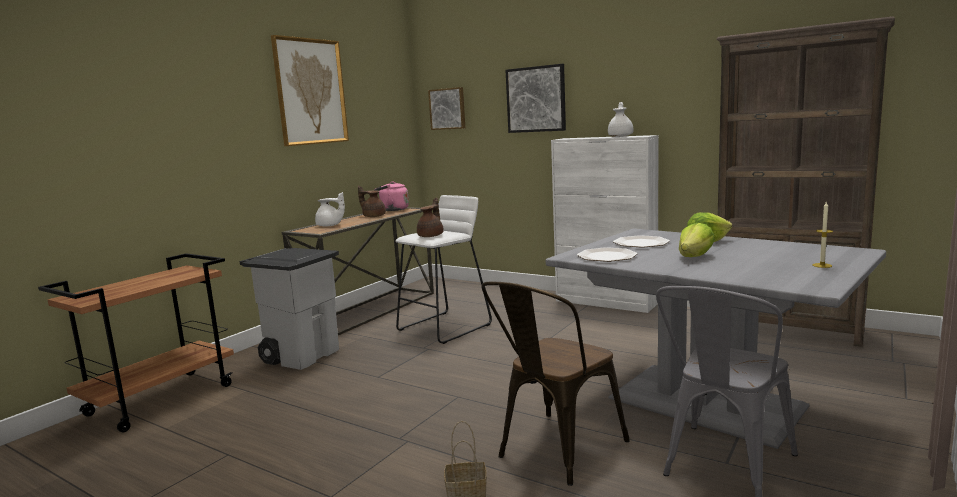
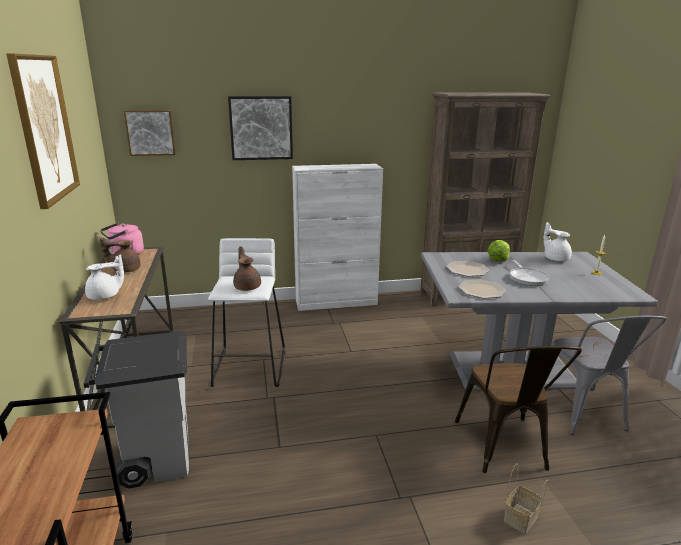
camera: 45 degrees left, 10 degrees up
white teapot [608,102,633,137] -> white teapot moved to [543,222,572,261]
lettuce [679,223,715,257] -> frying pan [510,260,549,286]

